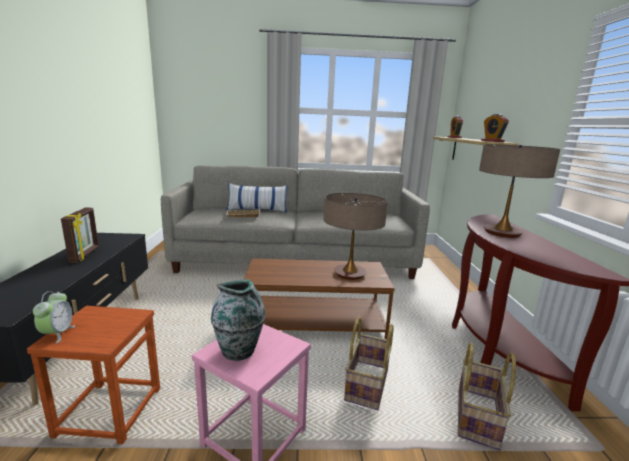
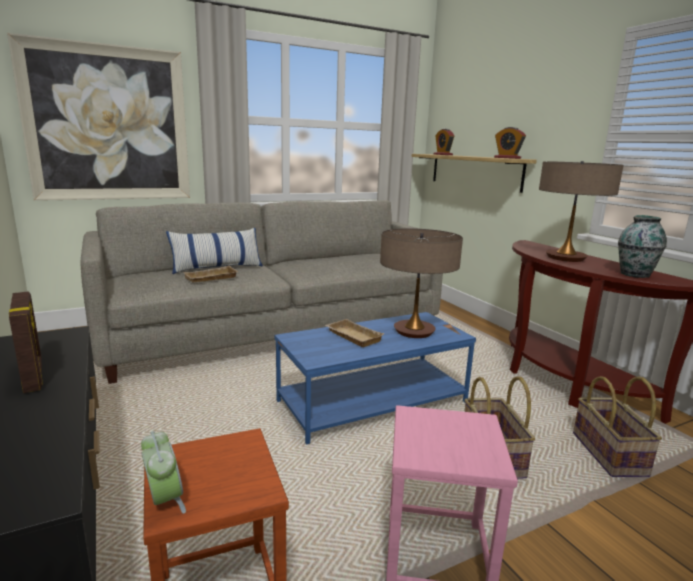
camera: 25 degrees left, 0 degrees up
vase [211,279,265,361] -> vase moved to [618,215,667,278]
brown coffee table [244,258,395,339] -> blue coffee table [274,312,476,444]
none -> picture [7,33,190,201]
none -> beige tray [325,319,385,347]

